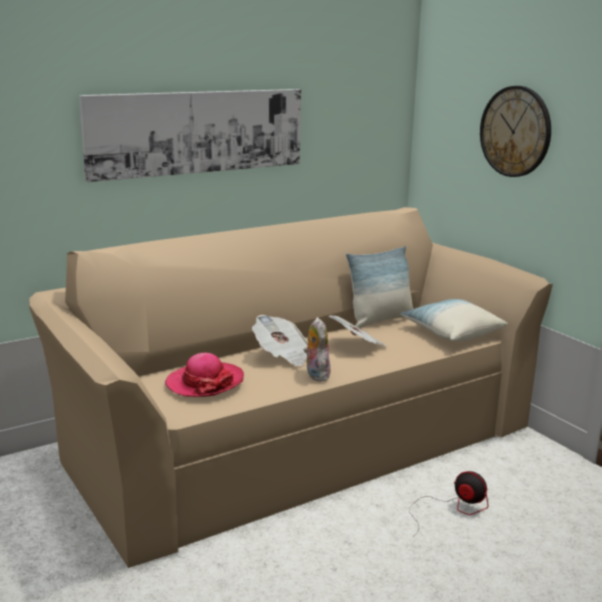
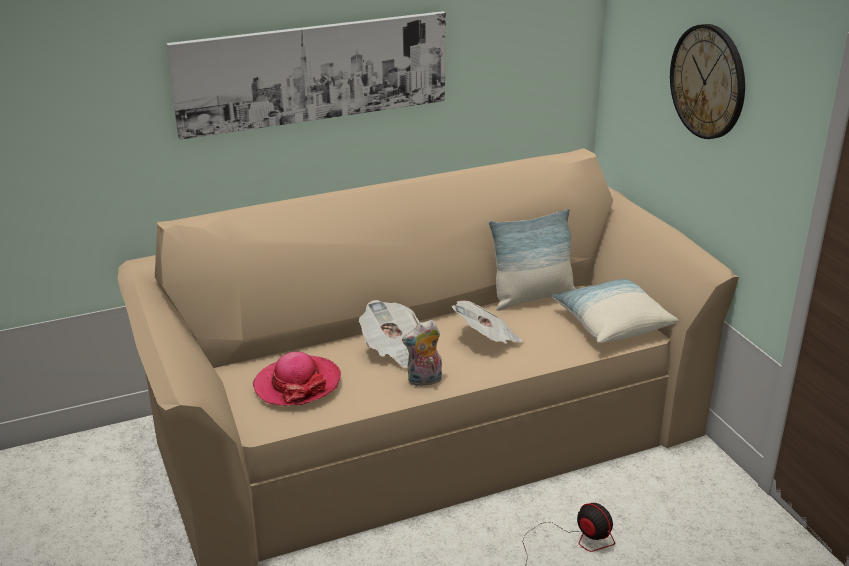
camera: 10 degrees right, 10 degrees up
plush toy [304,317,331,381] -> plush toy turned 105 degrees counterclockwise [402,320,442,387]

